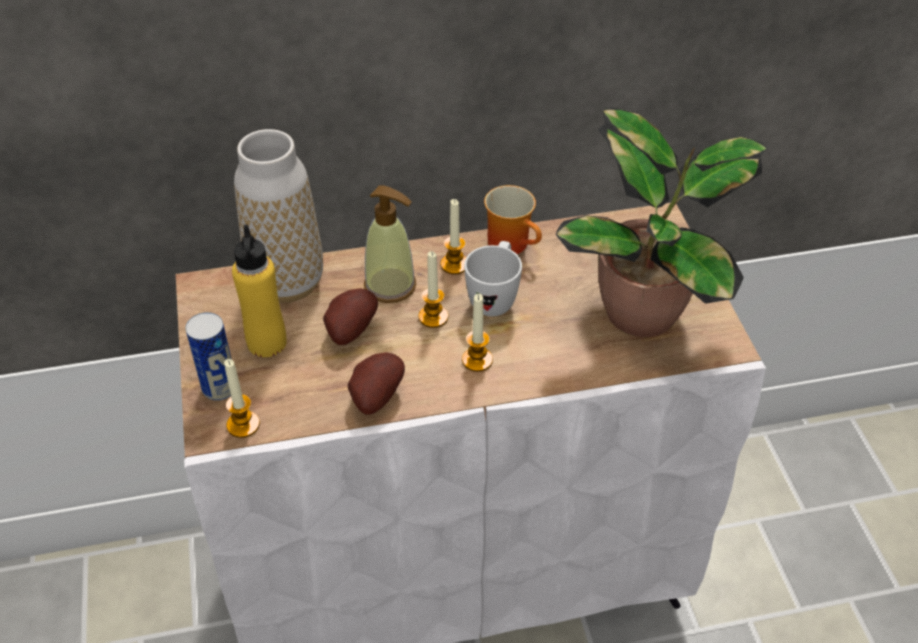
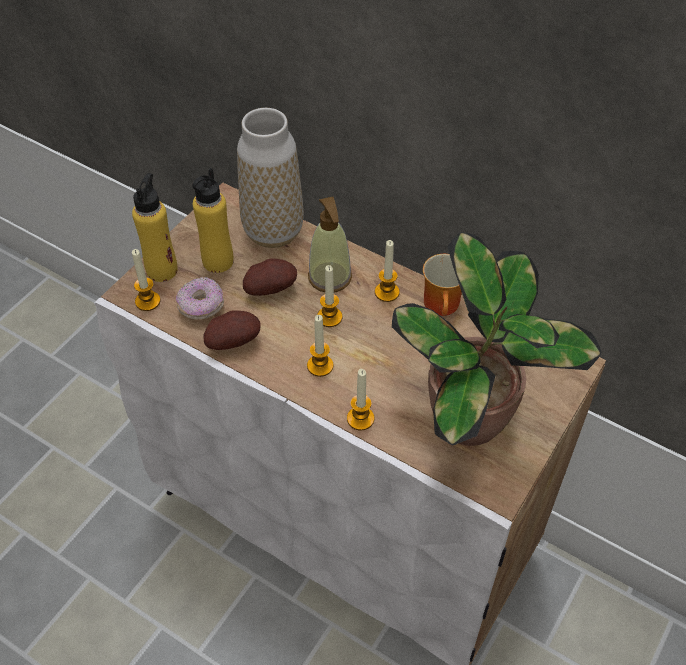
camera: 45 degrees right, 5 degrees up
can [185,312,232,401] -> yellow bottle [132,173,178,282]
white mug [464,241,522,316] -> none
none -> donut [176,277,224,320]
none -> candle [347,369,374,430]

